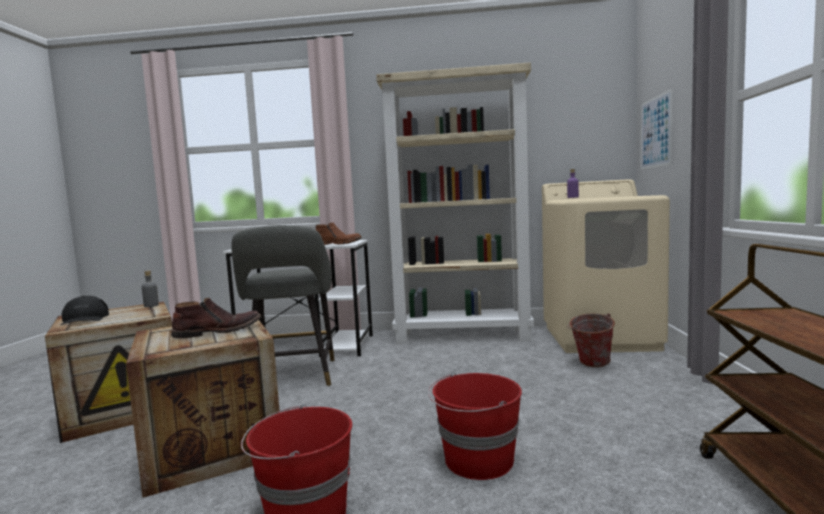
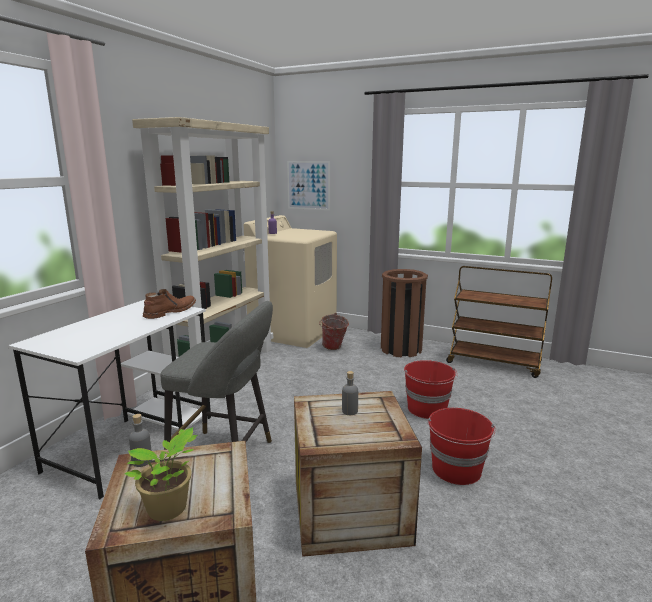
camera: 70 degrees left, 10 degrees up
black cap [61,296,109,325] -> potted plant [124,427,197,521]
brown boot [171,298,261,338] -> grey bottle [342,371,358,415]
none -> brown trash can [381,269,428,358]

